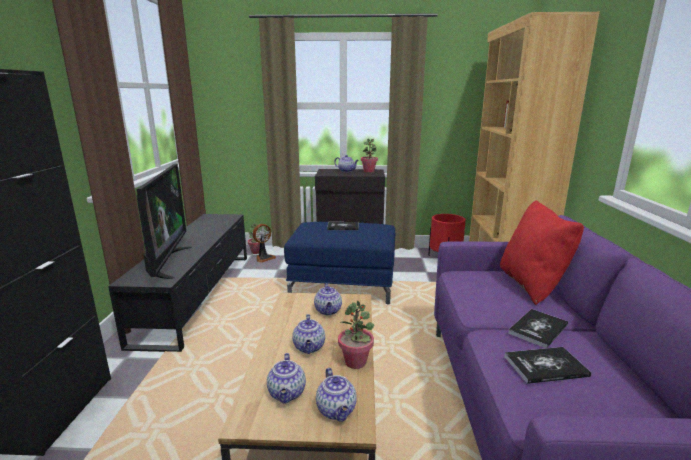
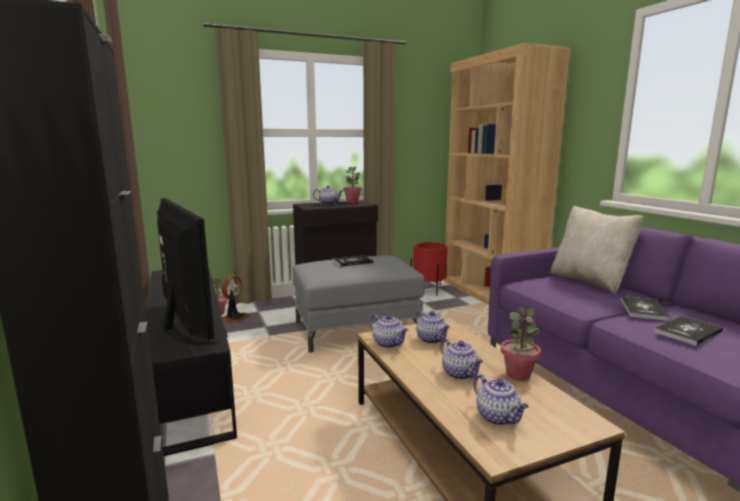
camera: 25 degrees left, 5 degrees down
blue ottoman [284,222,395,305] -> grey ottoman [293,256,425,352]
teapot [316,368,357,422] -> teapot moved to [370,314,408,348]
red pillow [500,200,584,305] -> beige pillow [550,205,644,294]

